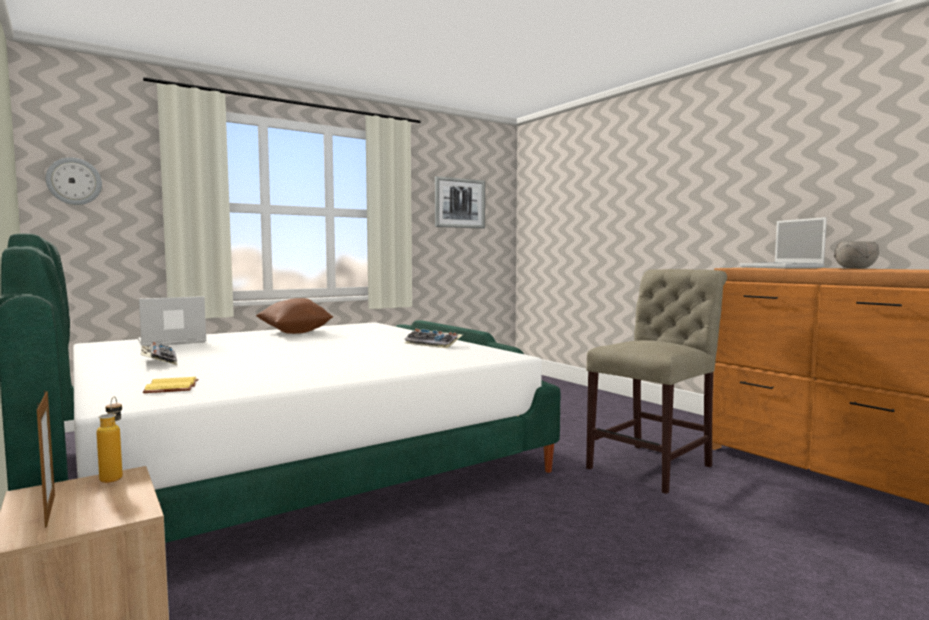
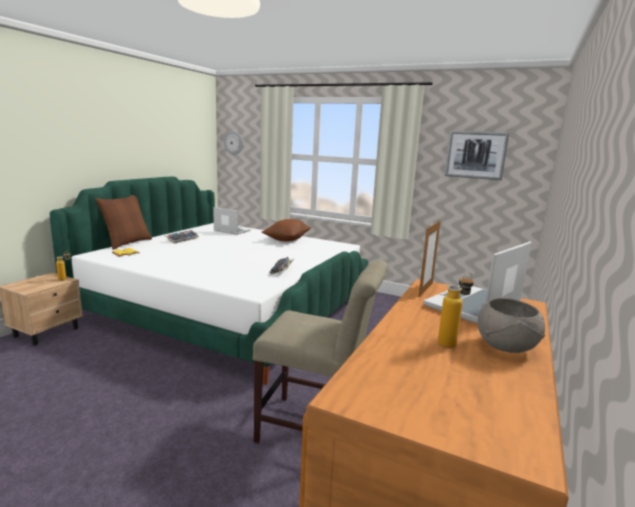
camera: 60 degrees right, 10 degrees up
picture frame [37,390,55,528] -> picture frame moved to [419,221,441,297]
none -> brown pillow [95,195,152,250]
none -> bottle [438,272,474,348]

